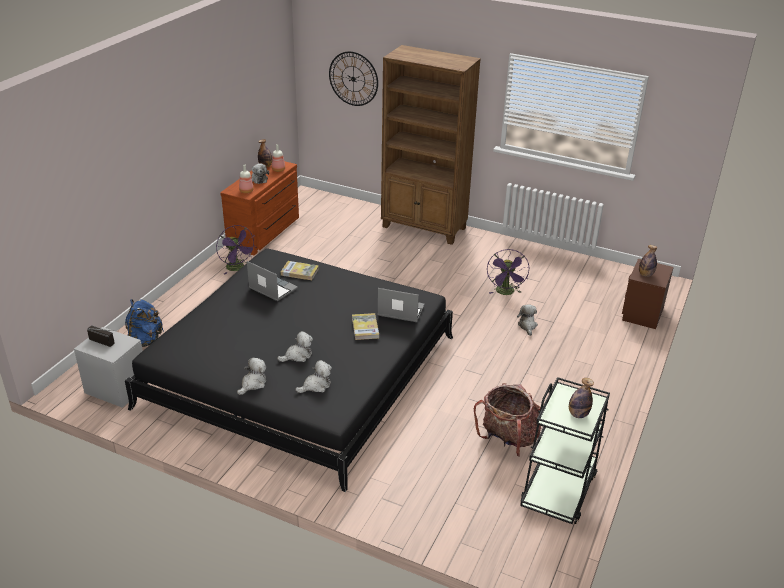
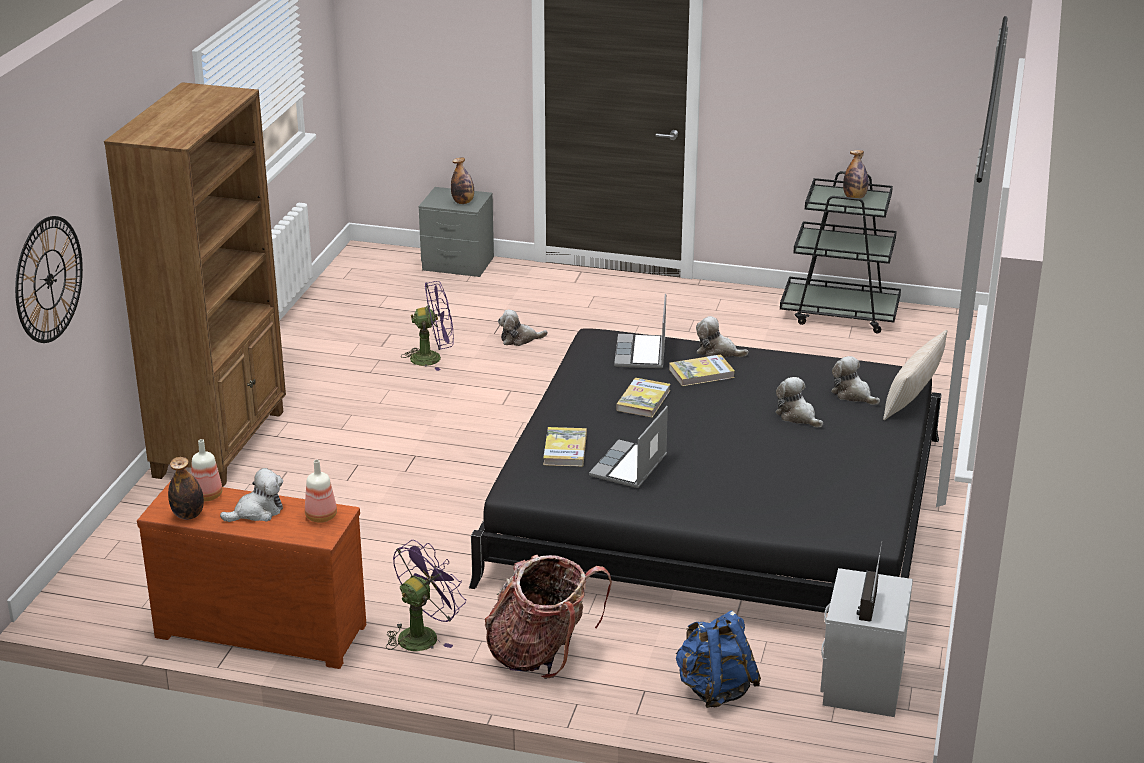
camera: 100 degrees left, 5 degrees down
plush toy [237,357,266,395] -> plush toy moved to [696,316,749,358]
backpack [474,383,541,457] -> backpack moved to [485,555,612,679]
brown nightstand [622,259,674,329] -> grey nightstand [419,187,494,277]
none -> book [617,378,670,417]
none -> beige pillow [883,330,947,420]

